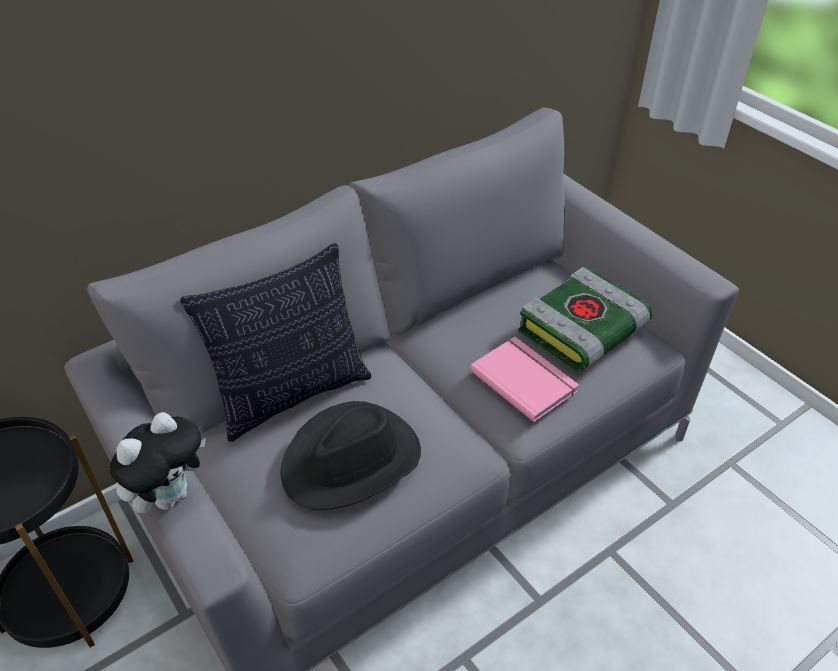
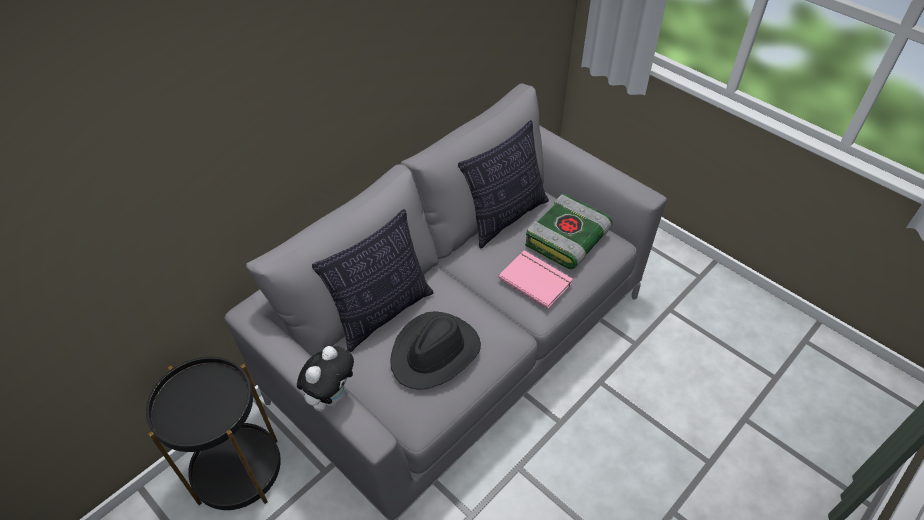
camera: 10 degrees left, 5 degrees up
none -> pillow [458,120,549,248]

